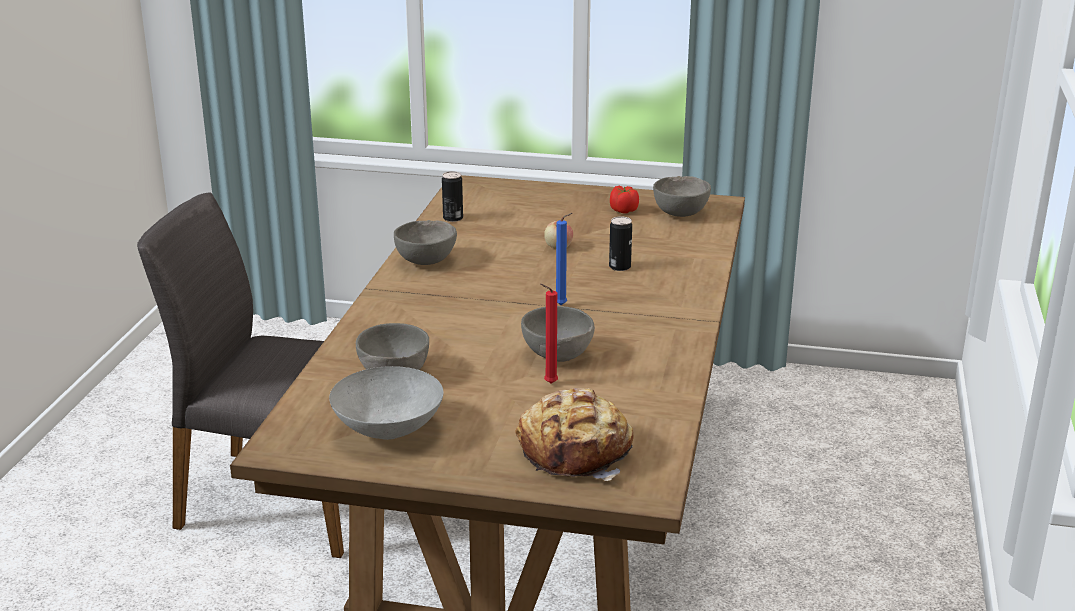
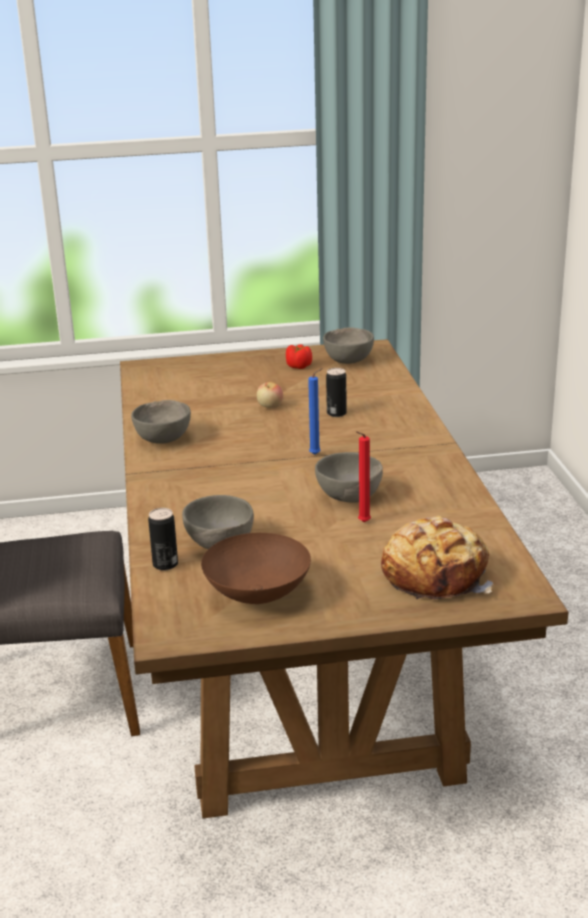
camera: 20 degrees left, 0 degrees up
grey bowl [329,366,443,440] -> brown bowl [201,533,311,604]
can [442,171,463,222] -> can moved to [148,508,178,570]

